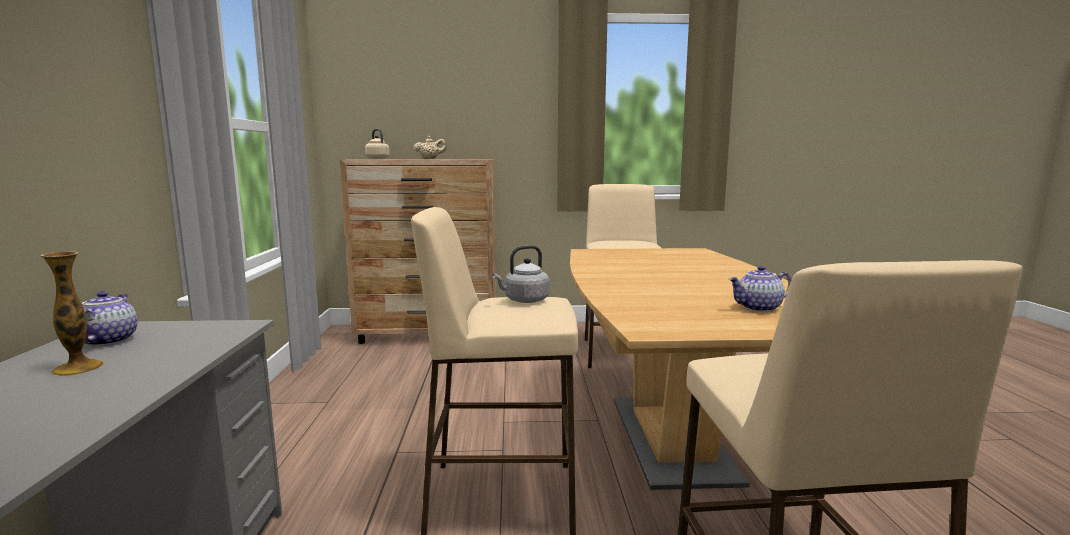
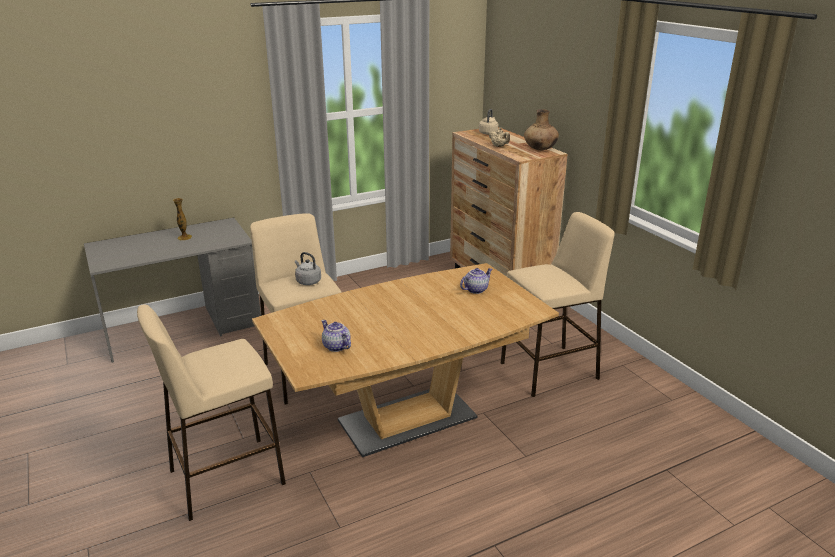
camera: 65 degrees right, 15 degrees up
teapot [82,291,138,346] -> teapot moved to [460,268,492,294]
none -> brown vase [524,109,559,150]

